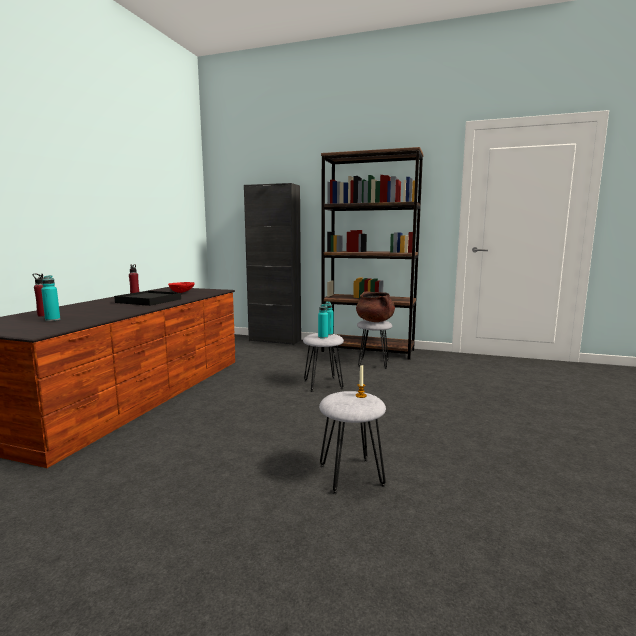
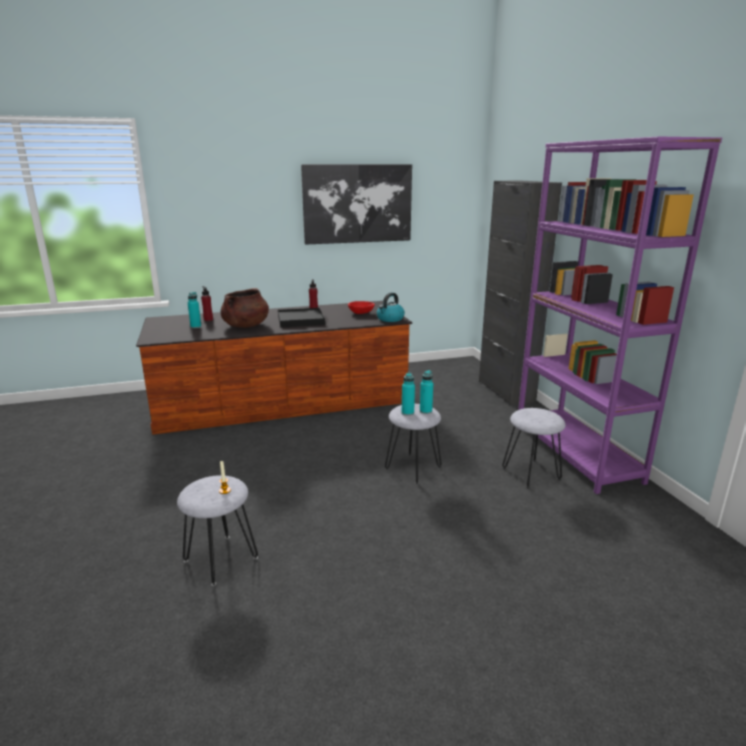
camera: 55 degrees right, 10 degrees up
brown bookcase [321,147,423,360] -> purple bookcase [517,137,722,494]
brown cooking pot [356,292,395,322] -> brown cooking pot moved to [221,288,269,328]
none -> picture [301,164,412,245]
none -> kettle [377,293,405,322]

